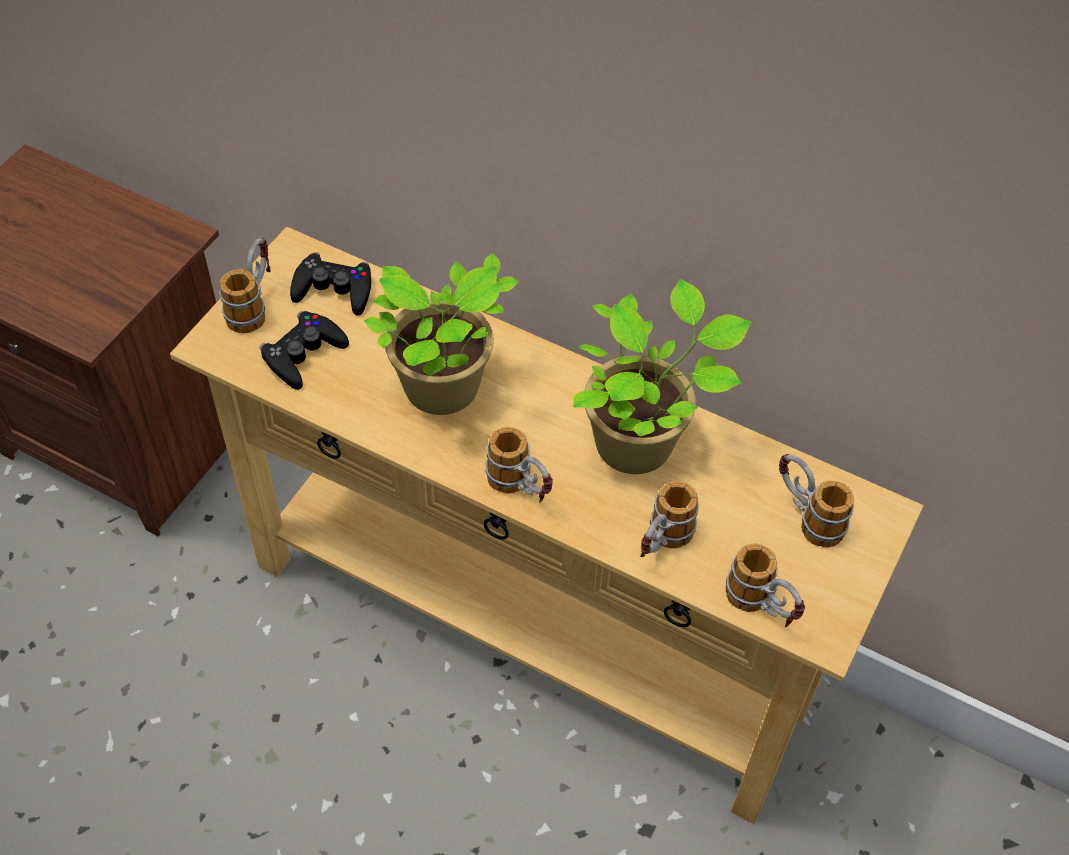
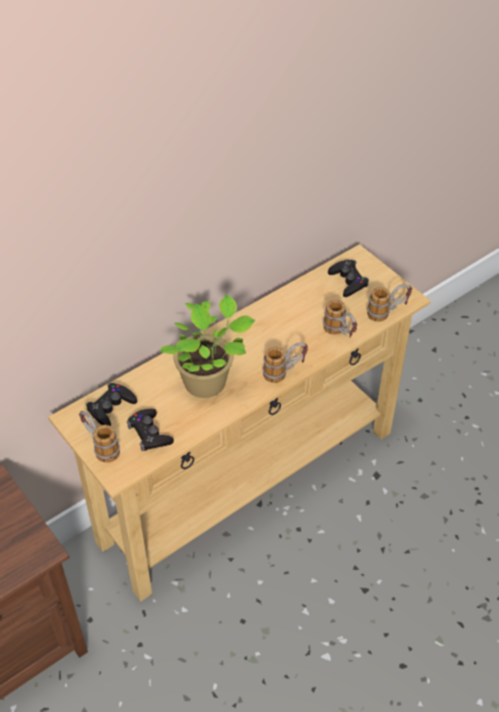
camera: 65 degrees left, 5 degrees down
potted plant [573,279,751,474] -> none
mug [779,454,854,548] -> black game controller [328,260,369,297]

